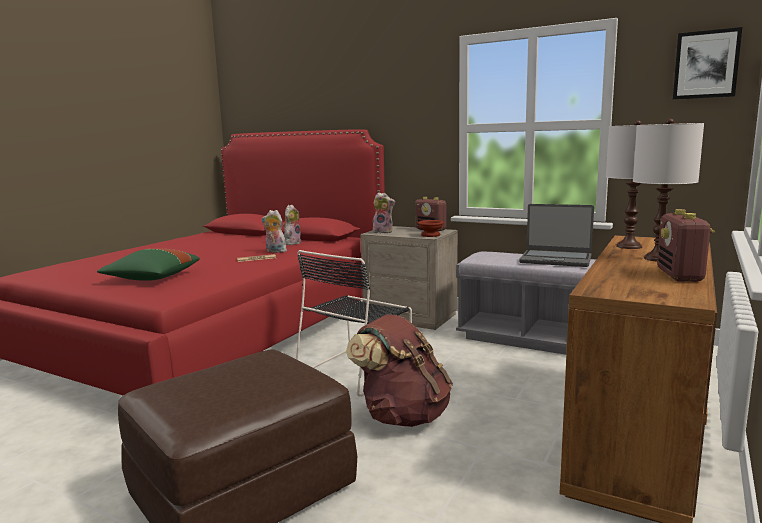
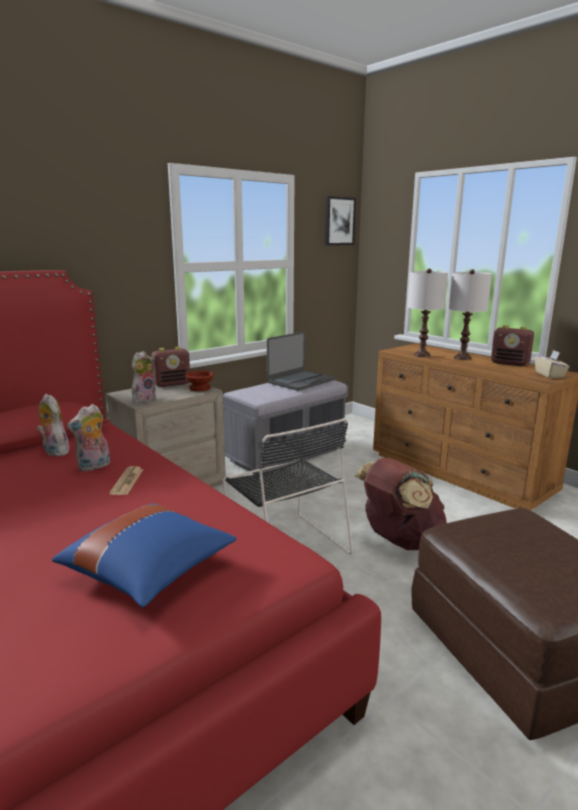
camera: 70 degrees left, 5 degrees up
green pillow [97,248,200,281] -> blue pillow [52,503,237,607]
none -> beige tissue box [535,350,569,378]

